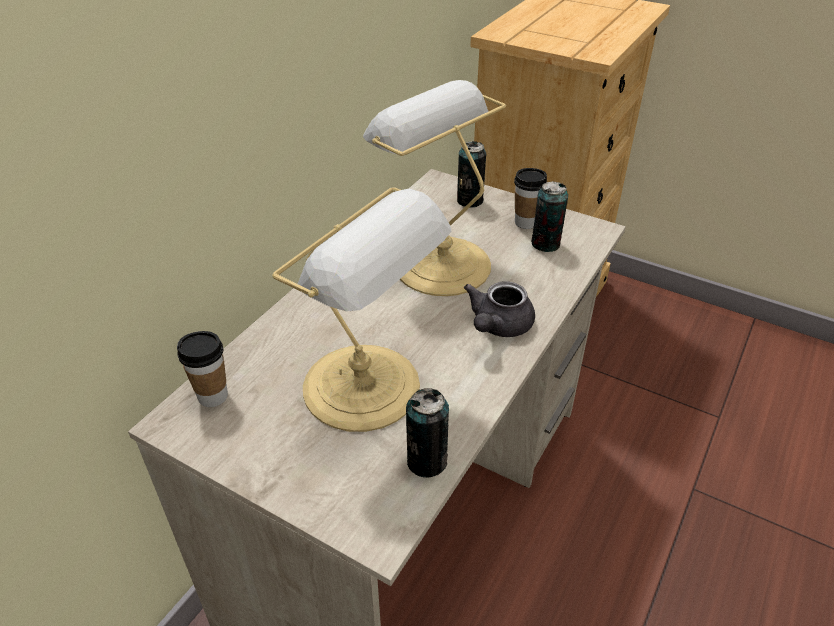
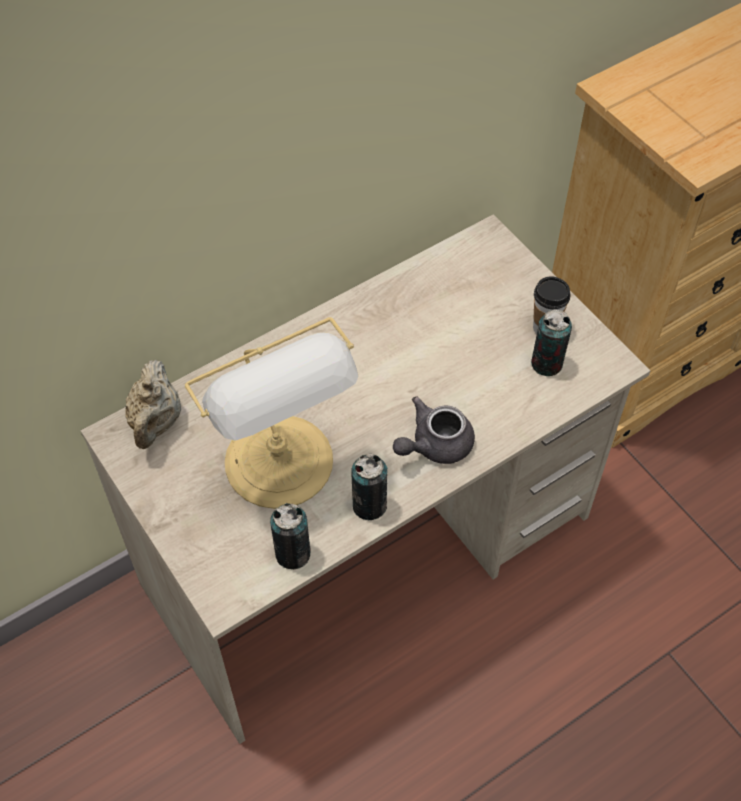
camera: 25 degrees right, 15 degrees up
cup [177,331,228,407] -> beige teapot [125,360,181,449]
table lamp [363,80,506,296] -> none
can [457,141,487,208] -> can moved to [351,454,387,520]

